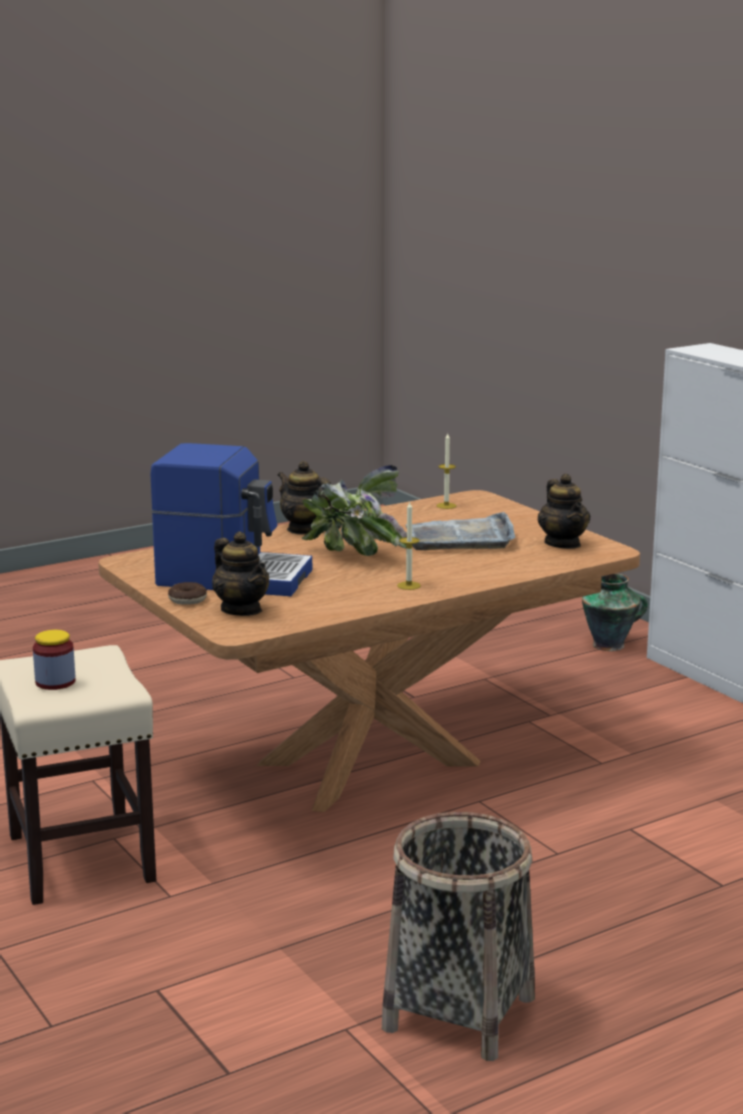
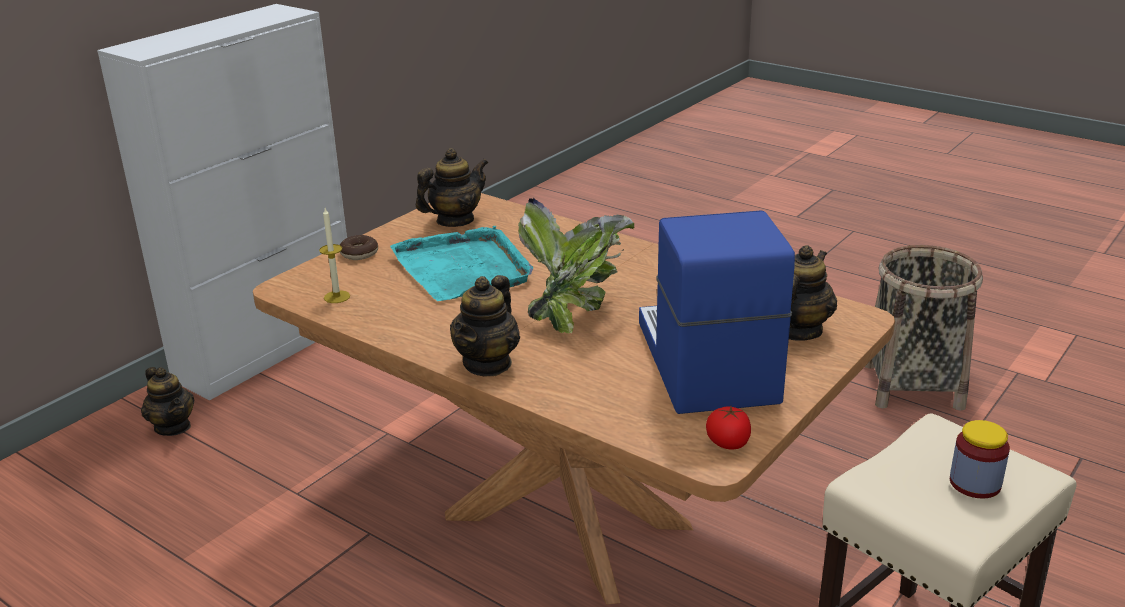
camera: 110 degrees left, 10 degrees up
donut [168,582,207,605] -> donut moved to [340,235,378,260]
candle [397,502,421,590] -> none
grey tray [406,512,515,550] -> turquoise tray [390,226,533,301]
vase [582,573,648,651] -> teapot [141,367,195,436]
none -> tomato [706,406,751,449]

